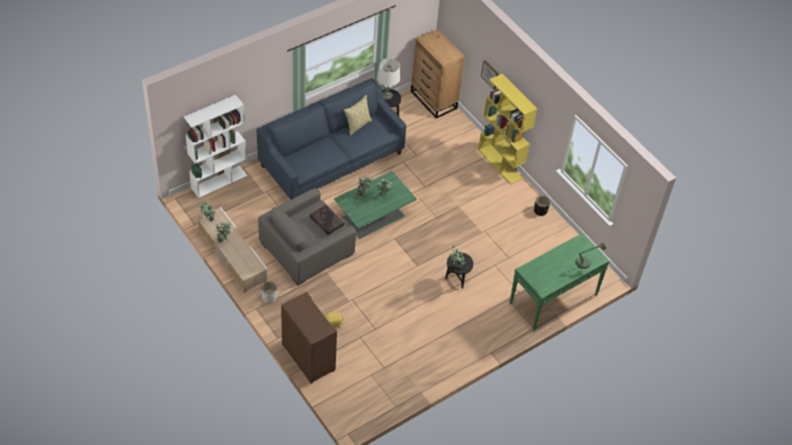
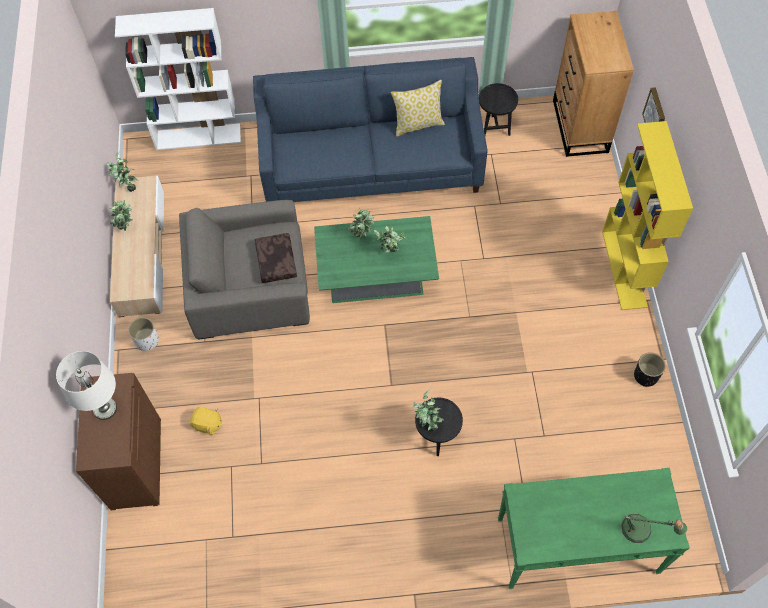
camera: 35 degrees right, 10 degrees up
white table lamp [377,58,400,100] -> white table lamp moved to [56,351,117,420]

